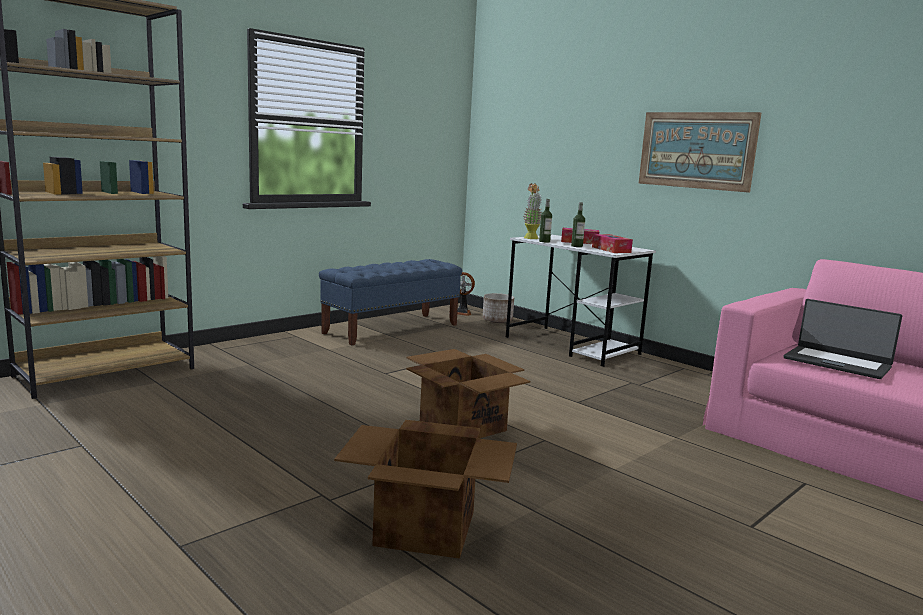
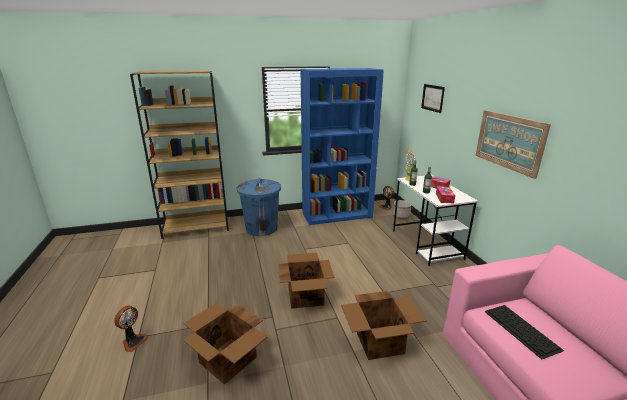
camera: 30 degrees right, 10 degrees up
blue bench [319,259,462,345] -> blue bookcase [300,68,384,225]
laptop [783,299,902,379] -> keyboard [484,305,564,359]
none -> fan [114,305,148,352]
none -> blue trash can [237,178,281,236]
none -> cardboard box [341,291,427,360]
none -> picture [421,84,445,113]

